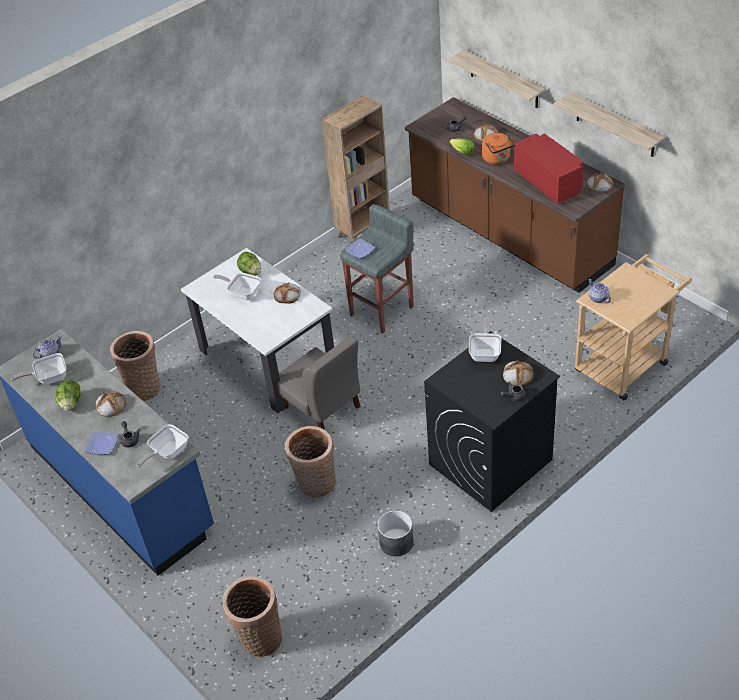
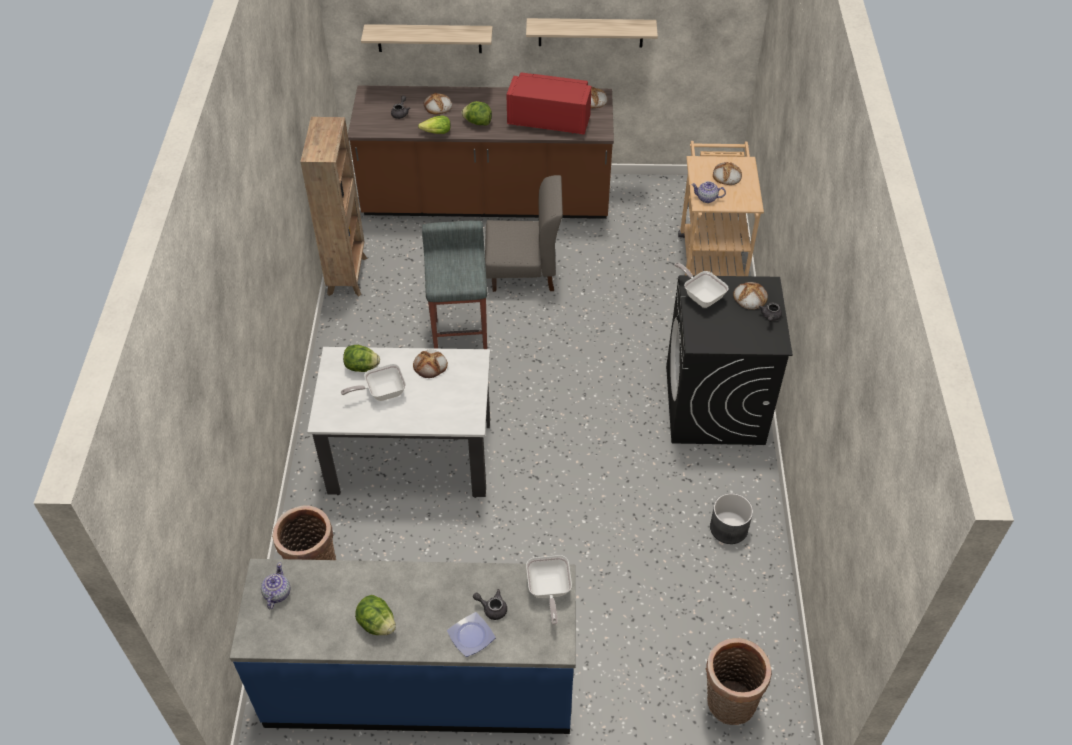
camera: 50 degrees left, 5 degrees up
frying pan [11,353,66,385] -> none
bread [95,391,126,417] -> bread moved to [713,162,742,185]
grey chair [277,336,361,430] -> grey chair moved to [485,175,563,292]
basket [285,426,336,498] -> none
plate [345,238,375,259] -> none
orange kettle [482,133,515,165] -> lettuce [461,101,492,126]

